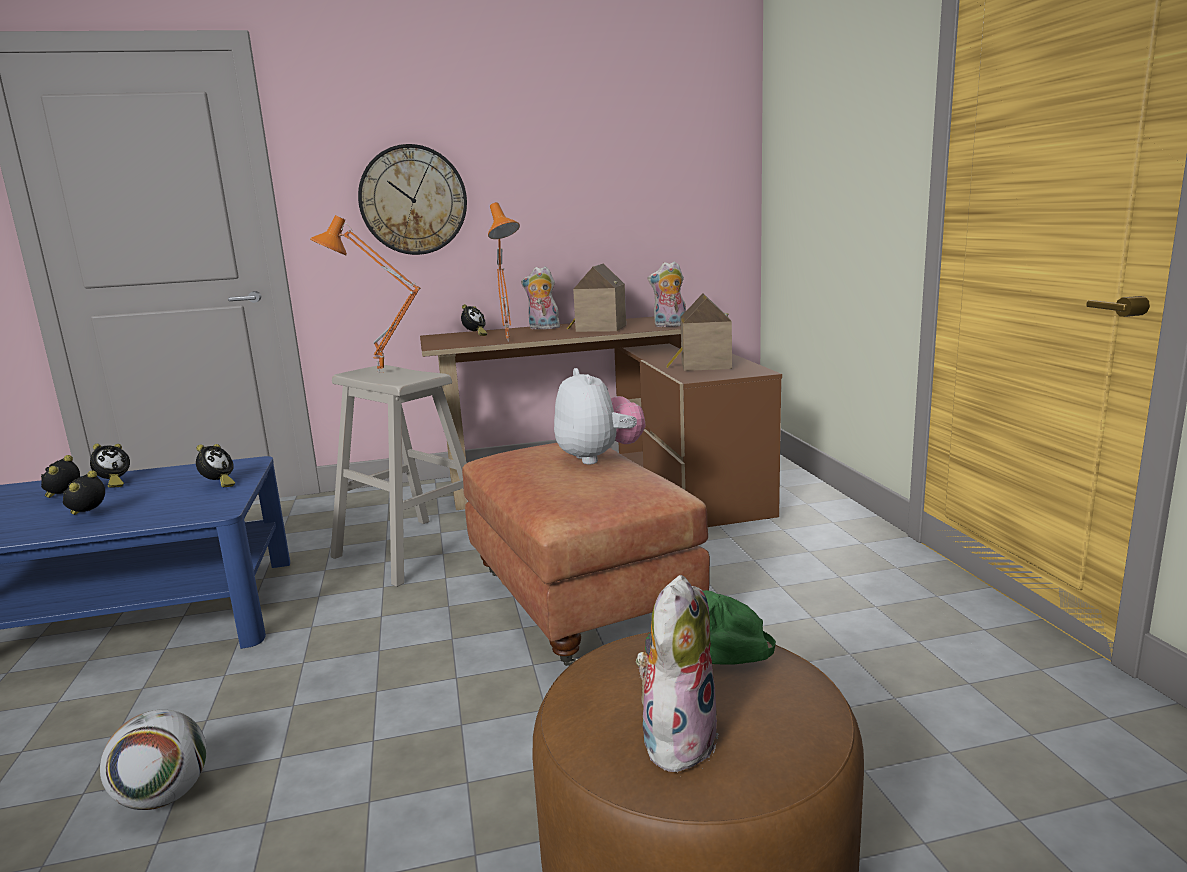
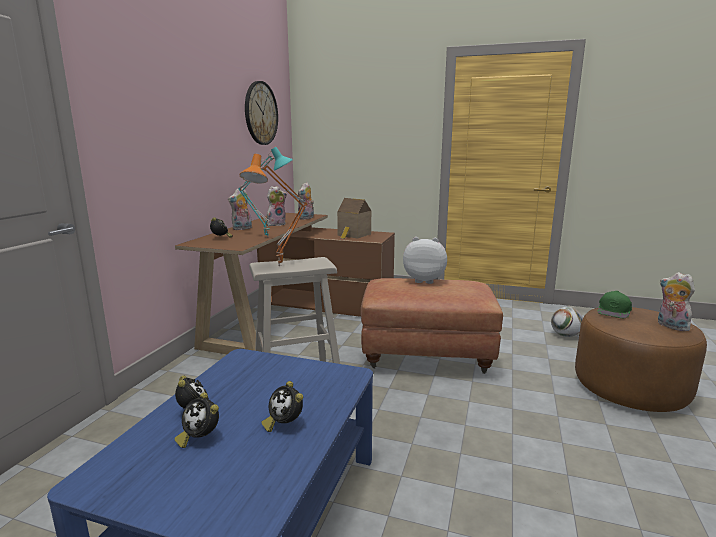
camera: 60 degrees left, 0 degrees up
football [100,709,207,810] -> football moved to [551,307,583,337]
alarm clock [196,444,235,487] -> none
wall clock [358,144,467,255] -> wall clock moved to [245,81,278,145]
orange table lamp [488,202,520,342] -> turquoise table lamp [238,147,293,236]
toy house [567,263,626,332] -> plush toy [267,186,287,226]

